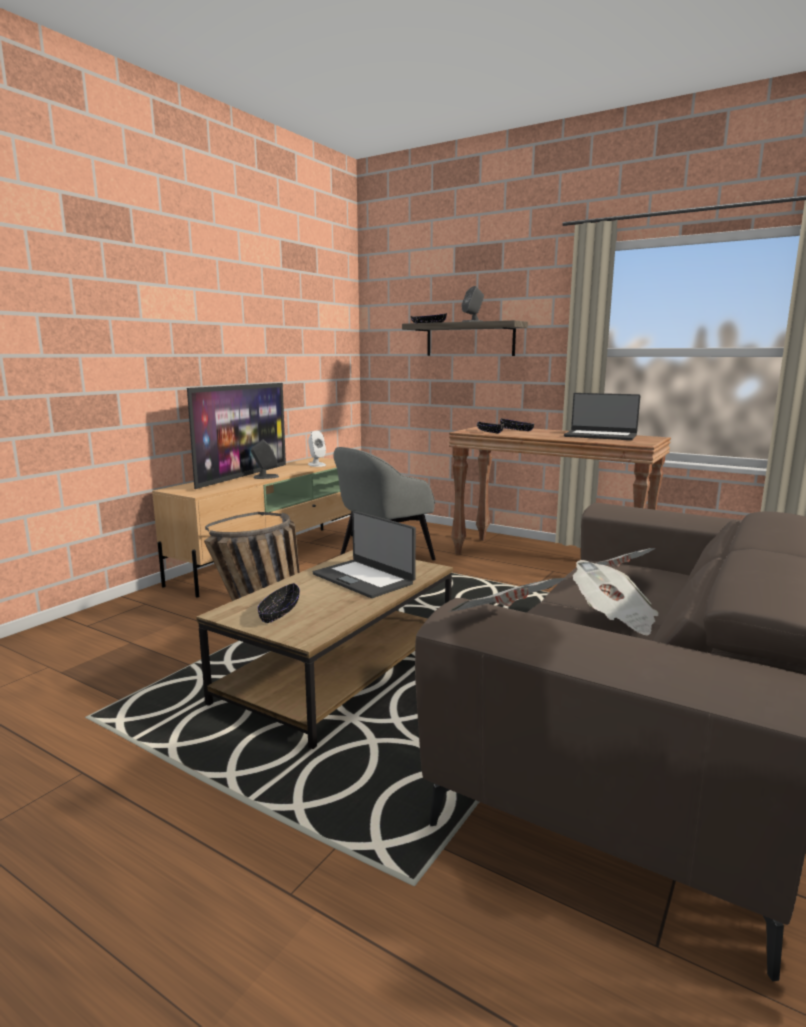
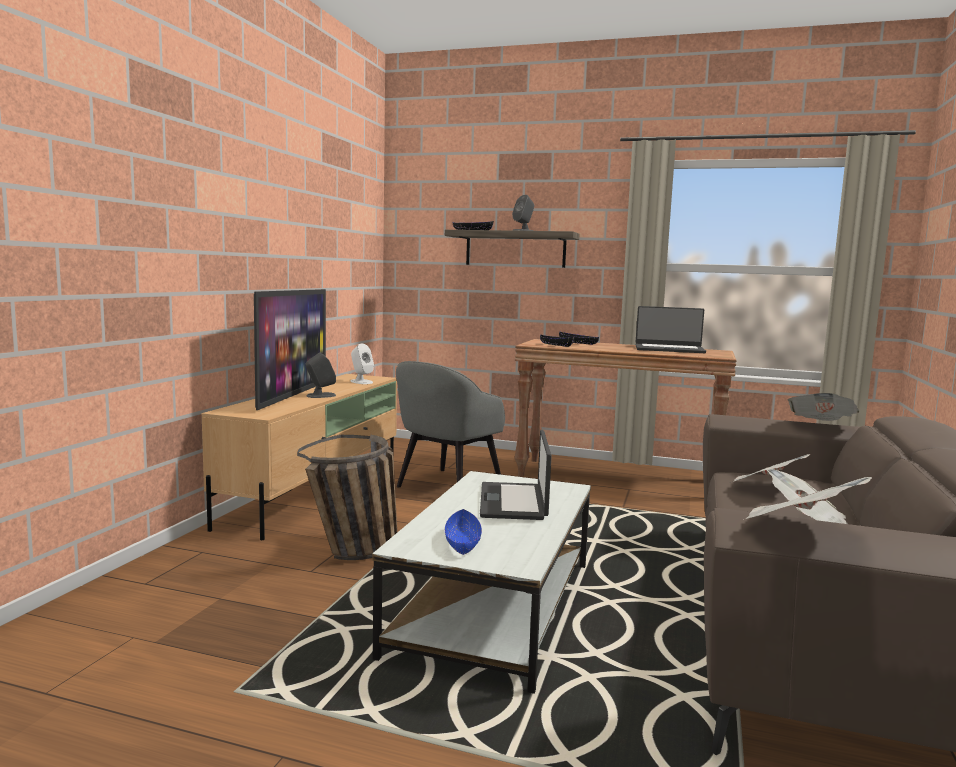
camera: 15 degrees left, 5 degrees down
brown coffee table [196,550,453,749] -> white coffee table [372,471,591,694]
black bowl [258,583,300,623] -> blue bowl [445,509,482,555]
laptop [313,511,416,598] -> laptop turned 60 degrees clockwise [480,430,552,520]
none -> newspaper [787,393,859,421]

